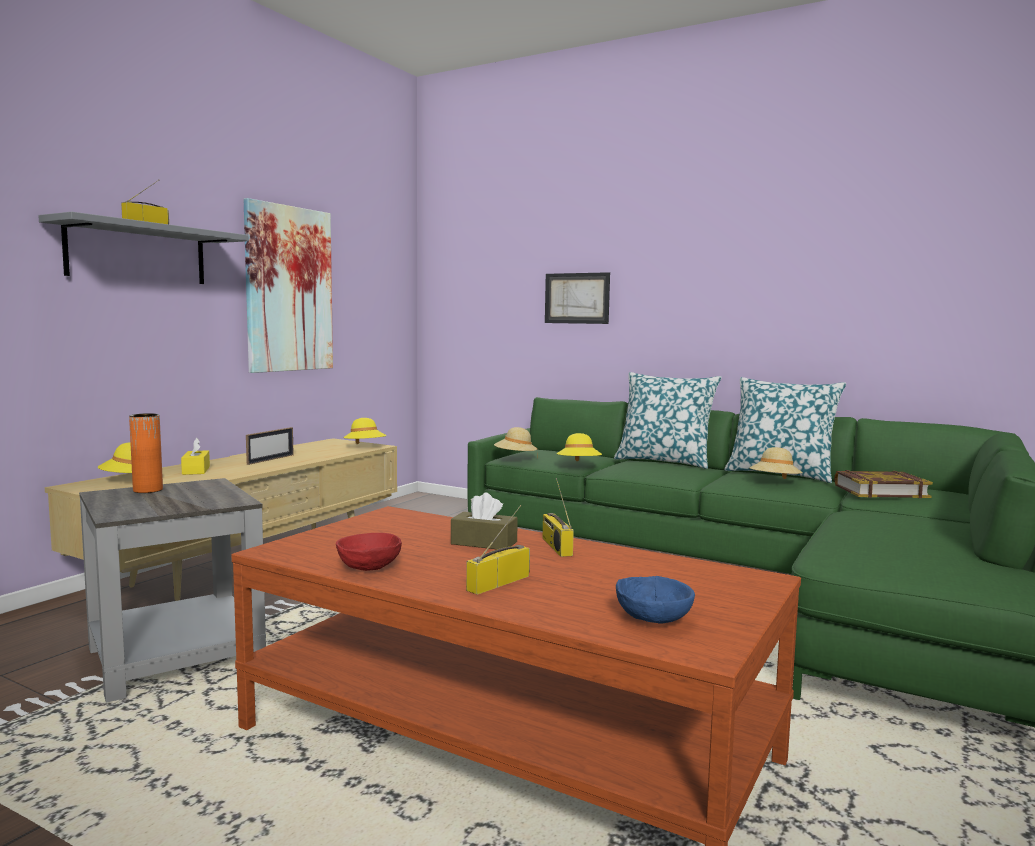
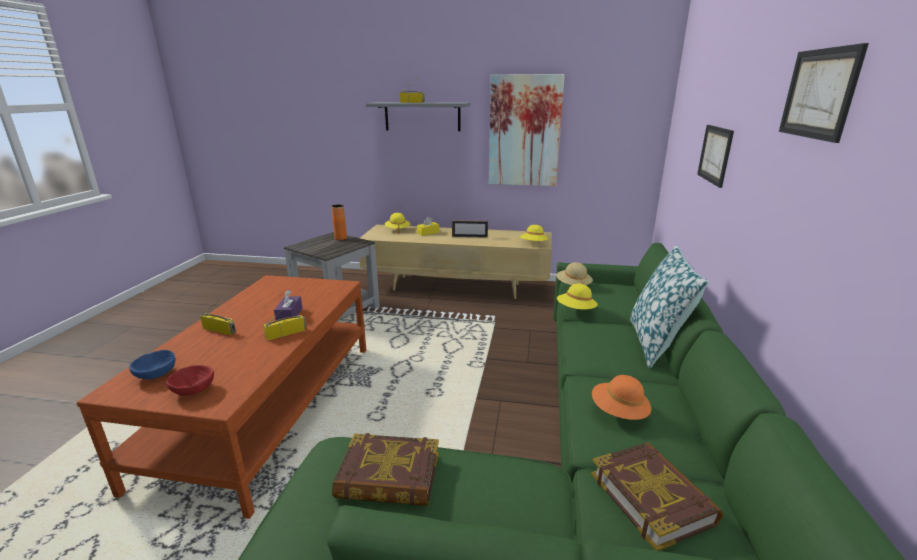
camera: 70 degrees right, 15 degrees up
red bowl [336,533,402,571] -> red bowl moved to [166,365,214,396]
brown tissue box [451,492,518,549] -> purple tissue box [274,290,302,320]
pillow [724,377,846,483] -> none
beige hat [749,447,803,479] -> orange hat [592,375,652,420]
none -> book [332,433,439,506]
none -> picture [779,43,869,143]

